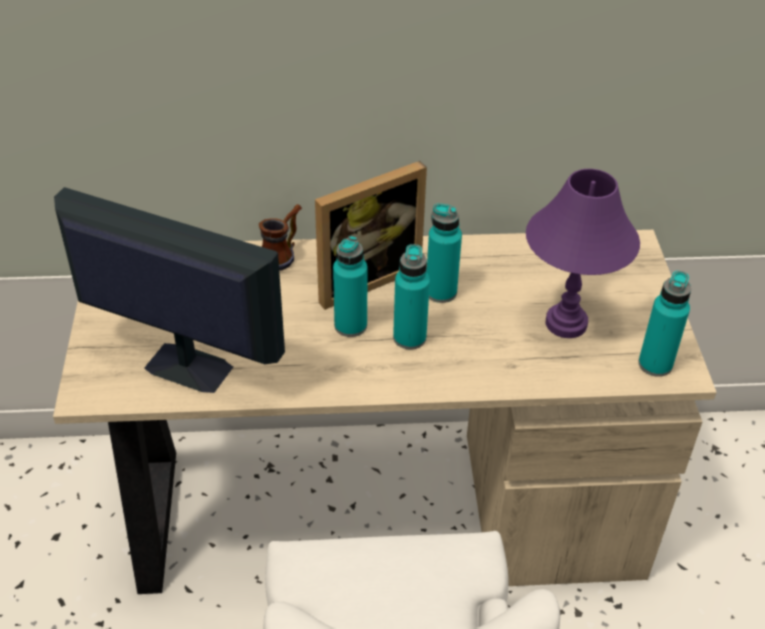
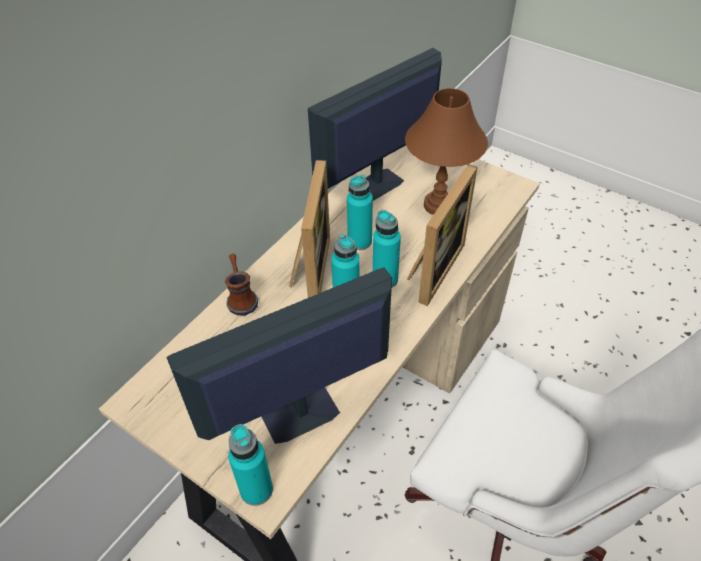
camera: 50 degrees left, 5 degrees up
purple table lamp [526,169,640,338] -> brown table lamp [405,88,488,215]
turquoise bottle [638,271,691,377] -> turquoise bottle moved to [228,424,273,506]
none -> monitor [308,48,442,201]
none -> picture frame [407,164,478,306]

